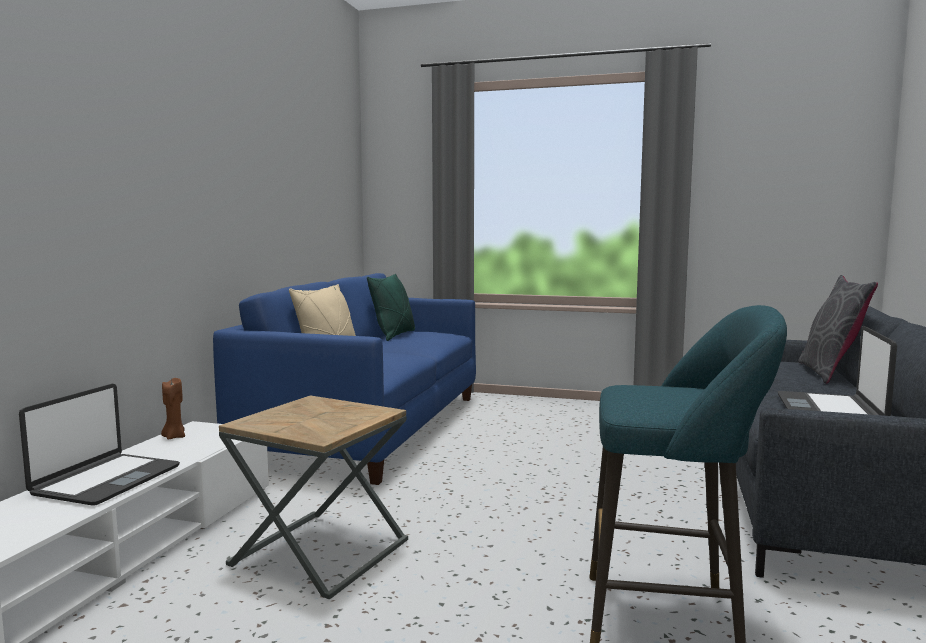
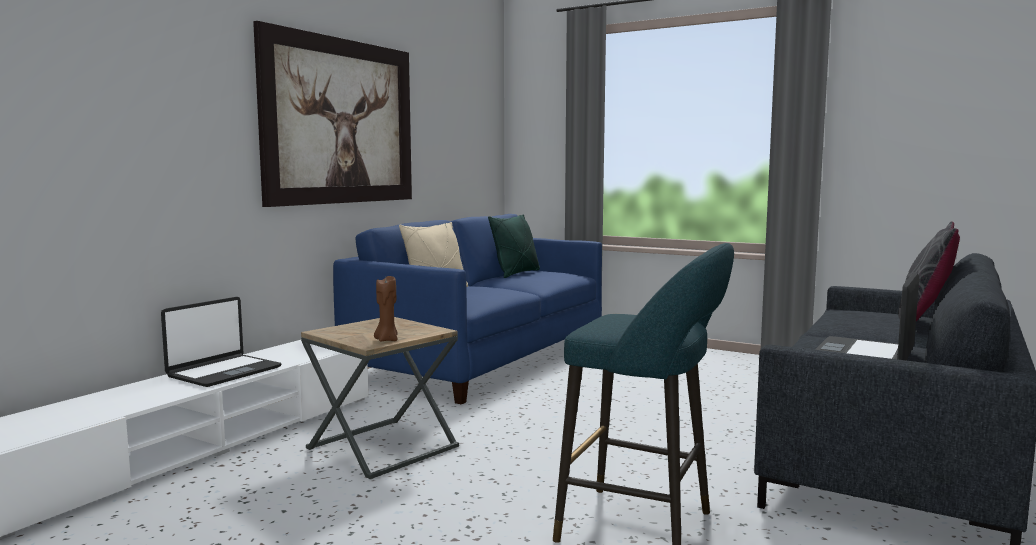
camera: 15 degrees right, 0 degrees up
brown candle [161,378,185,440] -> brown candle moved to [374,276,398,341]
none -> picture [253,21,412,207]

